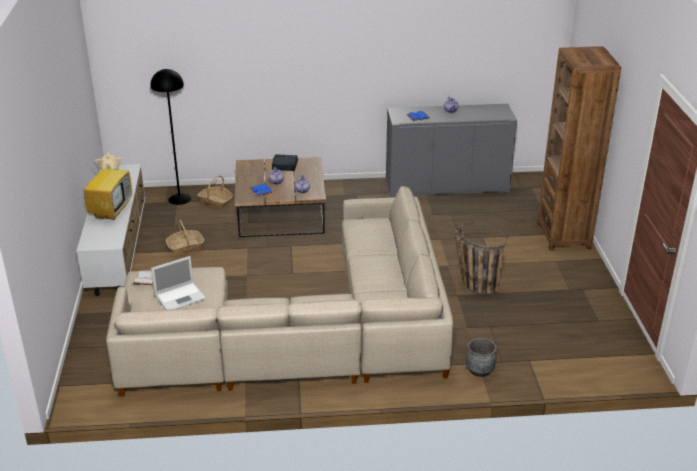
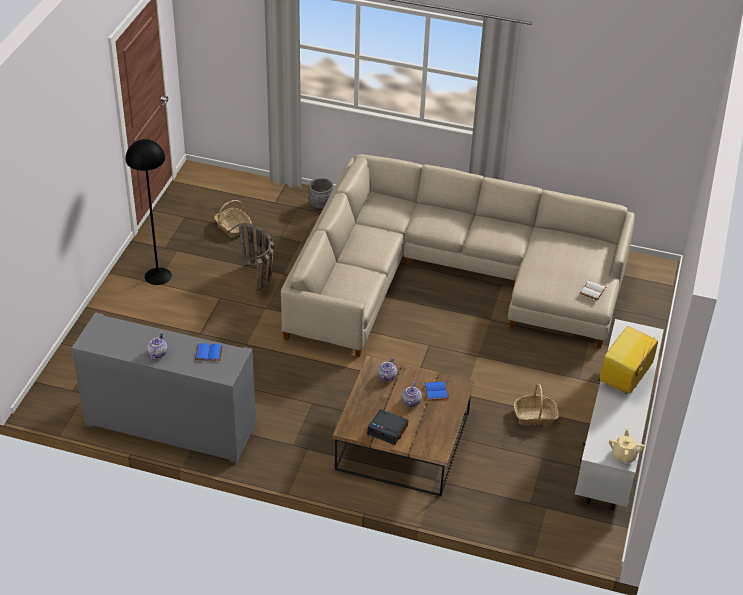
camera: 160 degrees left, 10 degrees up
black floor lamp [150,69,191,205] -> black floor lamp moved to [126,139,172,285]
laptop [151,256,206,310] -> none
basket [197,175,233,208] -> basket moved to [214,200,252,238]
brown bookcase [537,46,621,251] -> none

